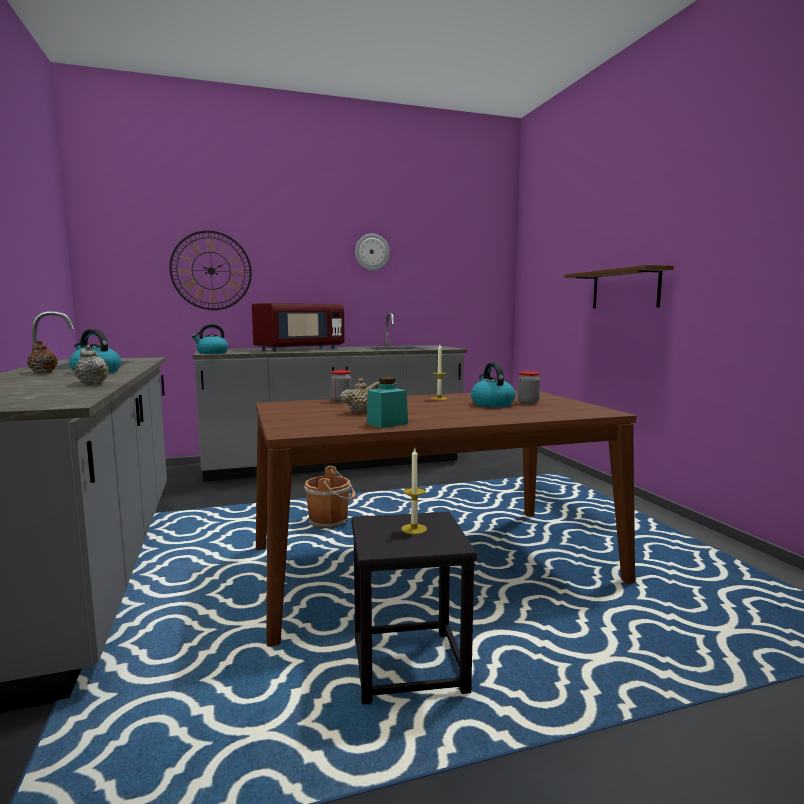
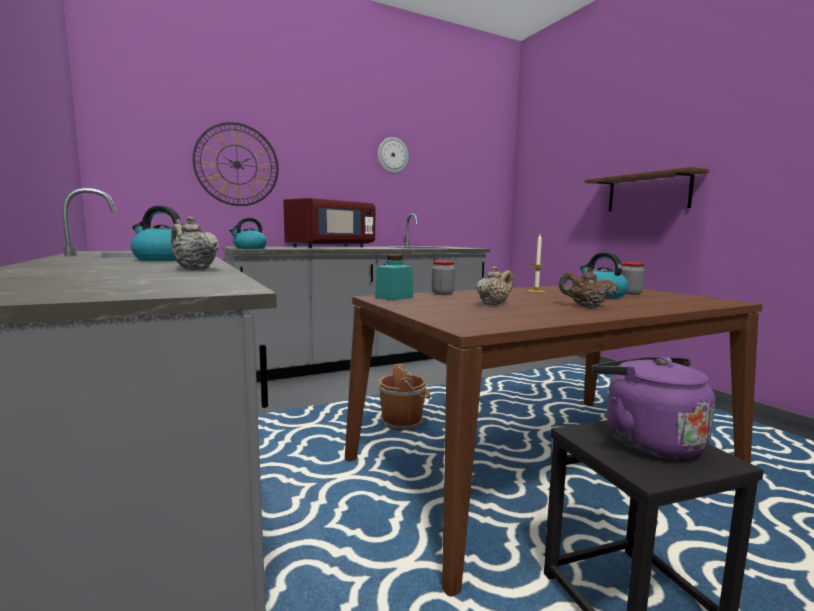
camera: 10 degrees left, 0 degrees up
brown teapot [27,340,57,374] -> brown teapot moved to [559,268,618,308]
turquoise jar [367,377,408,428] -> turquoise jar moved to [375,255,413,301]
candle [401,447,427,534] -> purple kettle [592,357,715,459]

